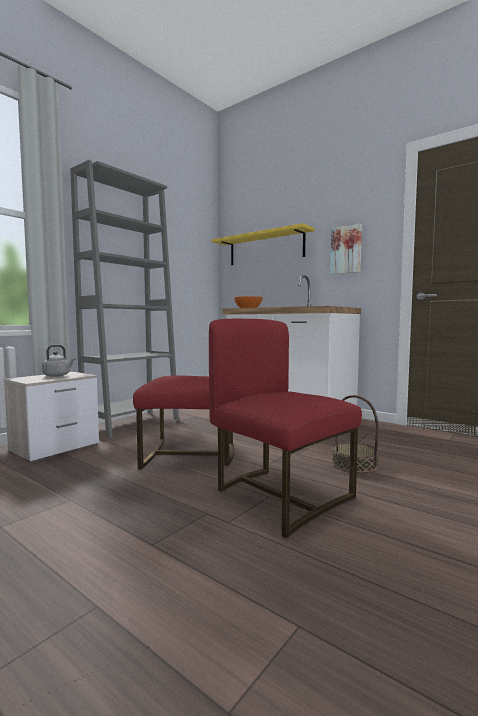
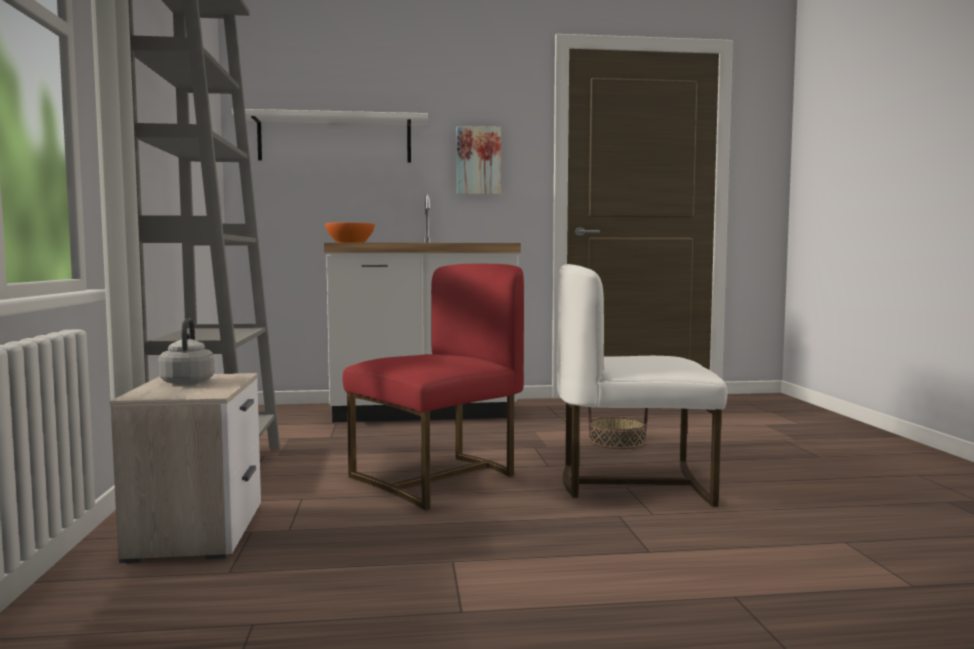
camera: 45 degrees left, 0 degrees up
red chair [209,319,362,538] -> white chair [557,264,727,507]
yellow shelf [212,223,315,265] -> white shelf [232,109,428,163]

